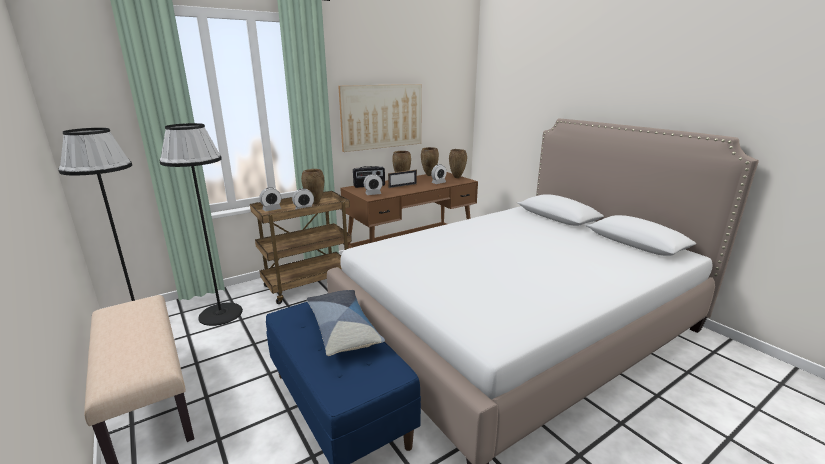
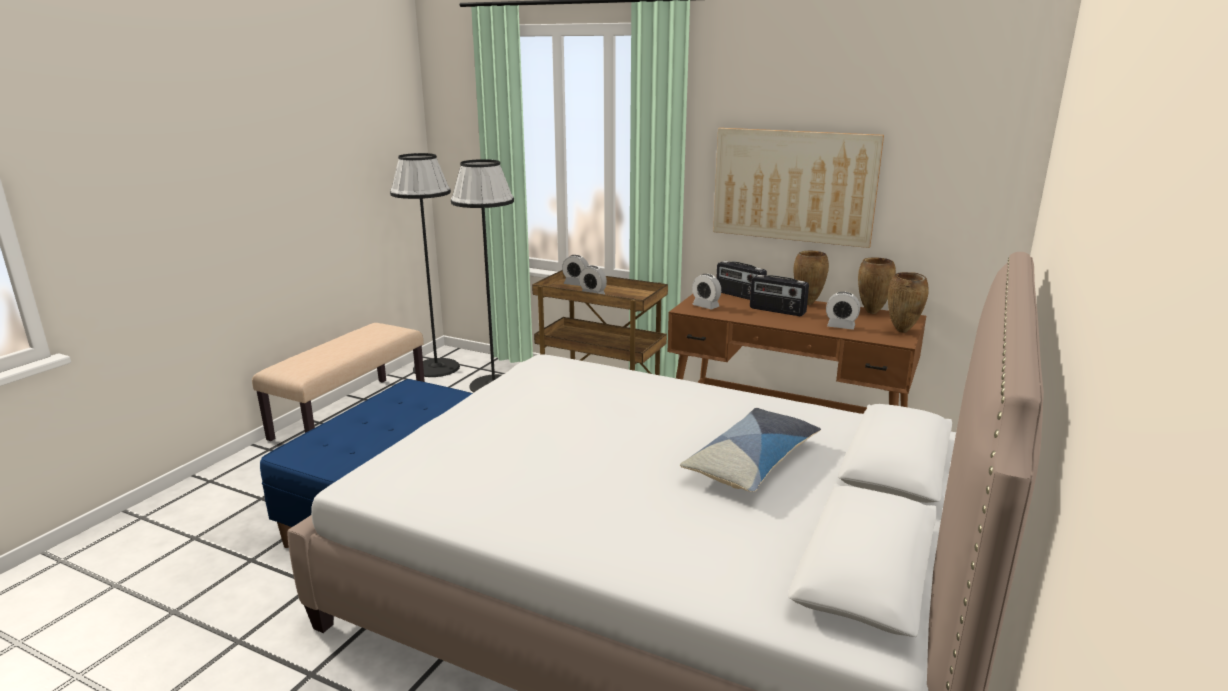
camera: 60 degrees right, 0 degrees up
brown vase [301,169,324,204] -> none
pillow [307,290,385,356] -> pillow moved to [680,408,821,492]
picture frame [388,170,417,188] -> radio [750,275,809,316]

